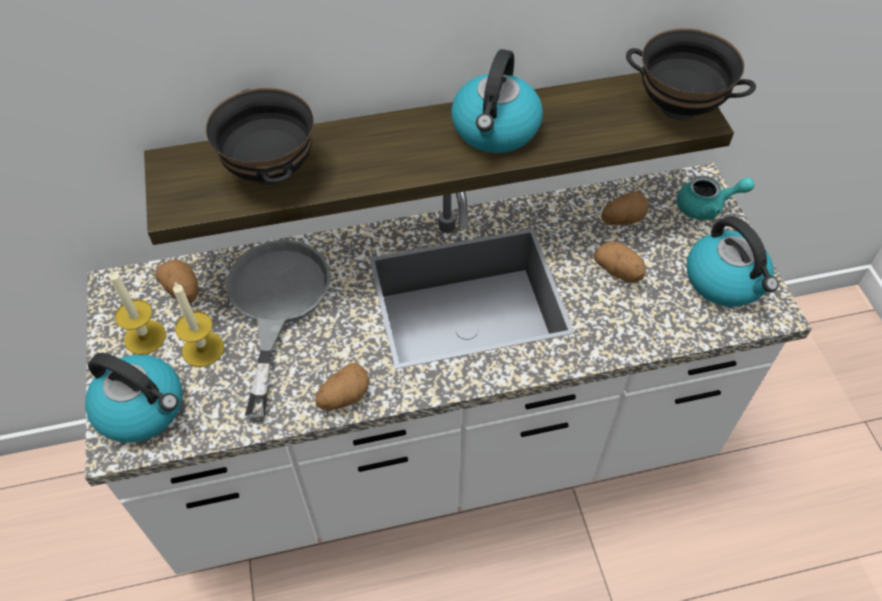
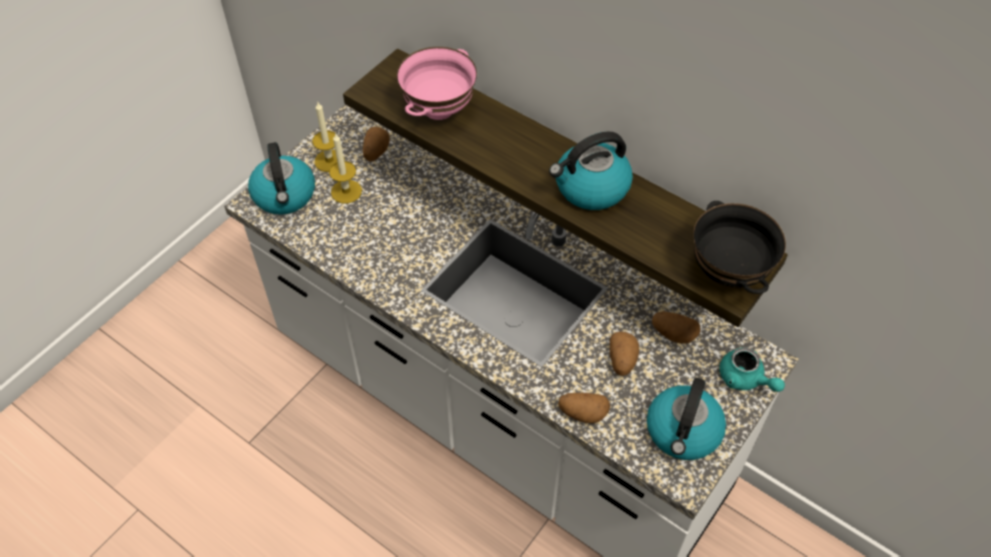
camera: 50 degrees right, 0 degrees up
black bowl [206,88,314,185] -> pink bowl [397,47,477,120]
grey frying pan [226,240,330,418] -> none
potato [315,363,369,411] -> potato moved to [558,393,610,423]

